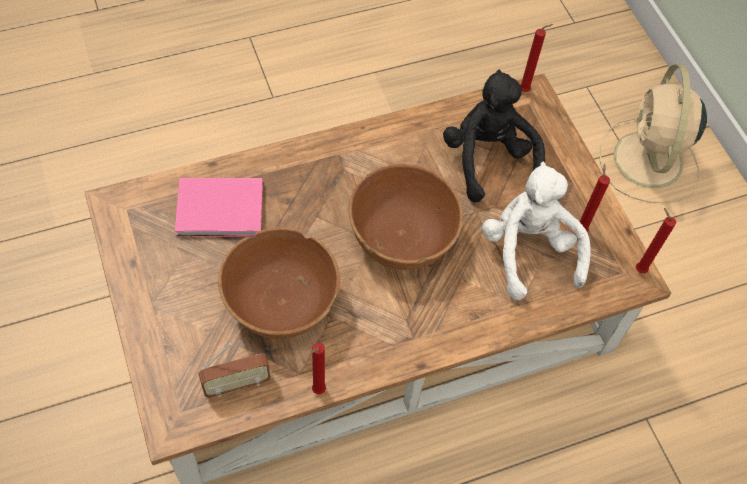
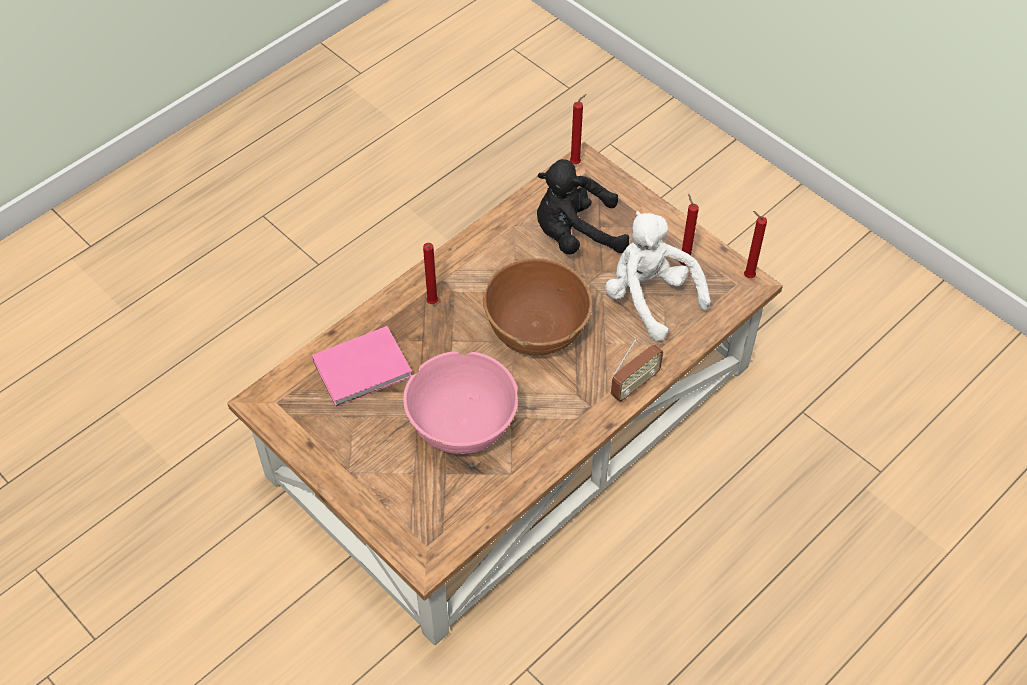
camera: 20 degrees left, 5 degrees down
radio [198,343,271,397] -> radio moved to [611,338,663,402]
brown bowl [218,227,340,339] -> pink bowl [403,351,518,454]
red candle [311,343,326,394] -> red candle moved to [423,243,438,304]
black plush toy [443,69,545,202] -> black plush toy turned 60 degrees counterclockwise [537,159,630,254]
beige fan [600,64,707,203] -> none

